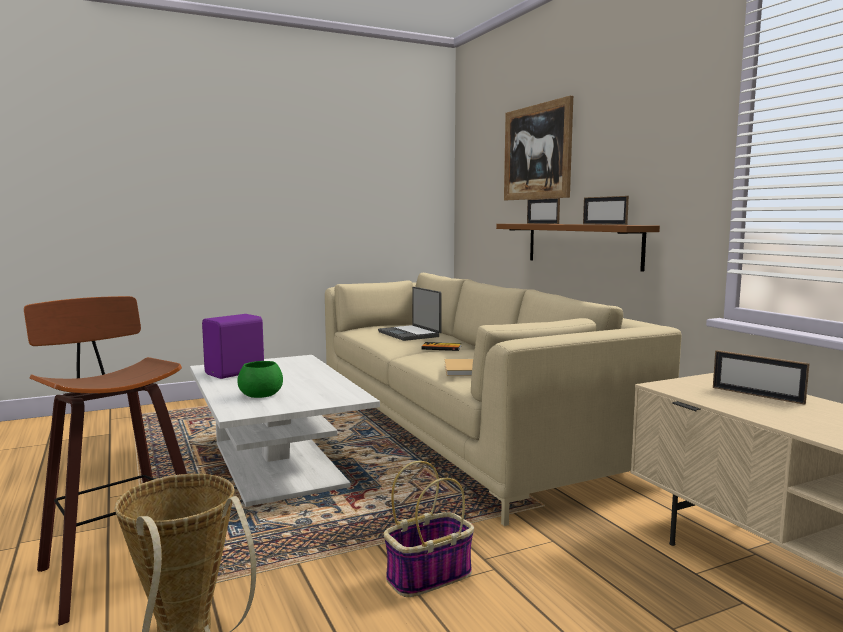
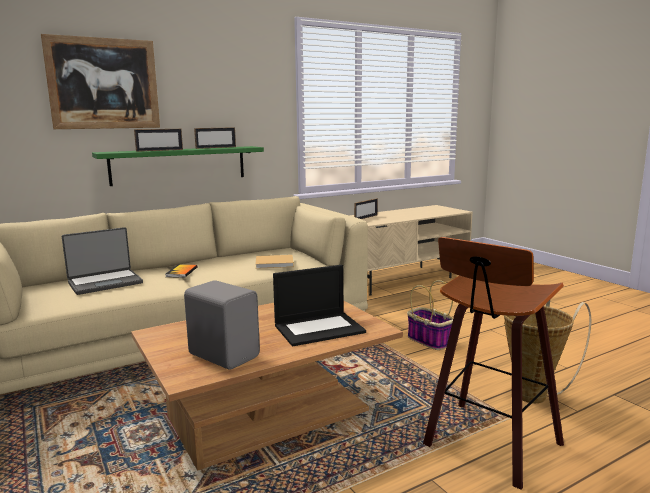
camera: 95 degrees left, 5 degrees up
white coffee table [190,355,380,507] -> brown coffee table [131,300,403,471]
purple speaker [202,314,264,379] -> grey speaker [184,280,260,370]
green bowl [238,361,283,398] -> laptop [273,265,366,346]
brown shelf [496,224,660,272] -> green shelf [92,146,264,186]

